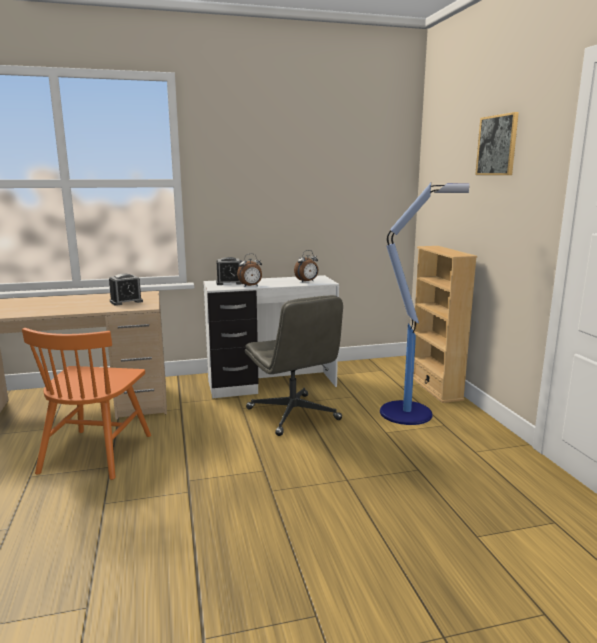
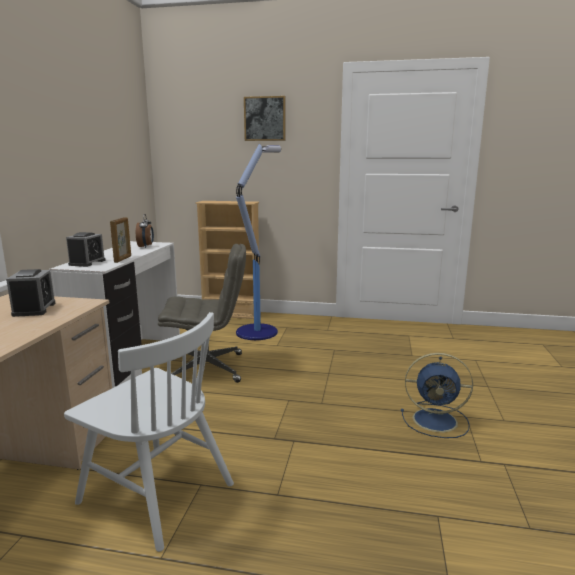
camera: 65 degrees left, 0 degrees up
orange chair [22,328,151,480] -> white chair [64,312,234,552]
alarm clock [237,253,262,286] -> picture frame [110,217,131,263]
none -> blue fan [401,353,473,438]

